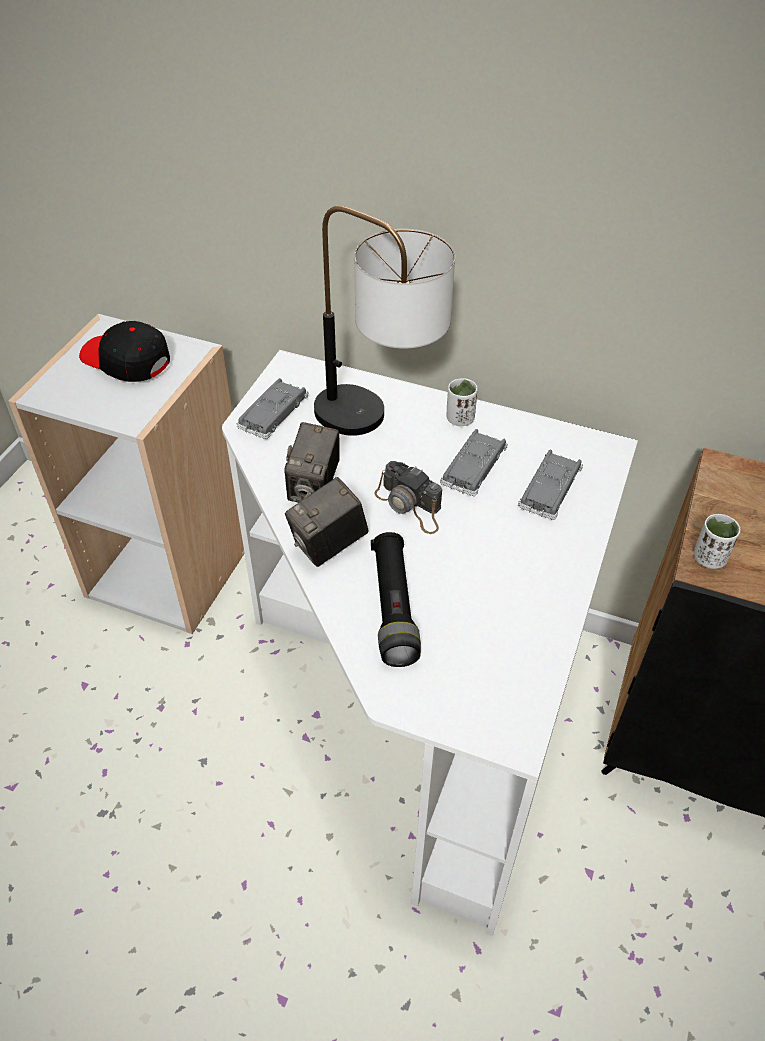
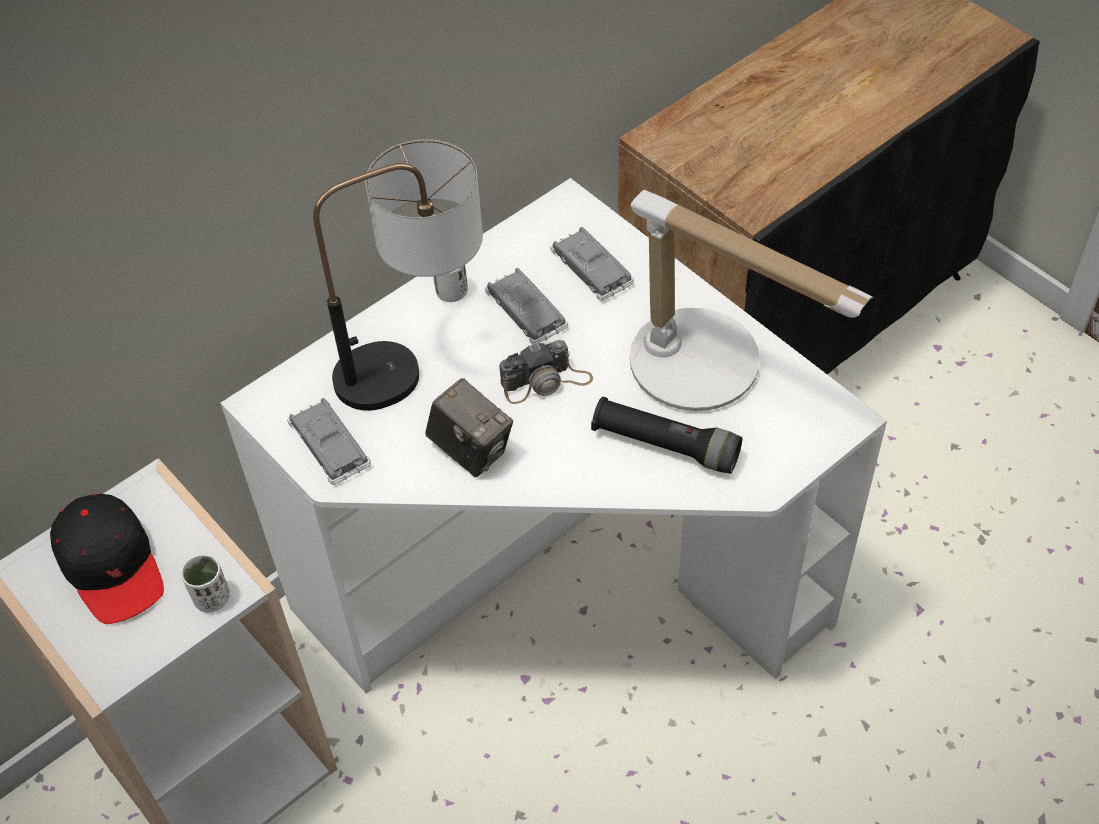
camera: 60 degrees left, 5 degrees up
black cap [79,321,170,382] -> black cap turned 90 degrees counterclockwise [50,494,164,624]
camera [285,477,369,567] -> none
white cup [694,514,741,569] -> white cup moved to [181,554,230,613]
none -> table lamp [630,190,873,411]

